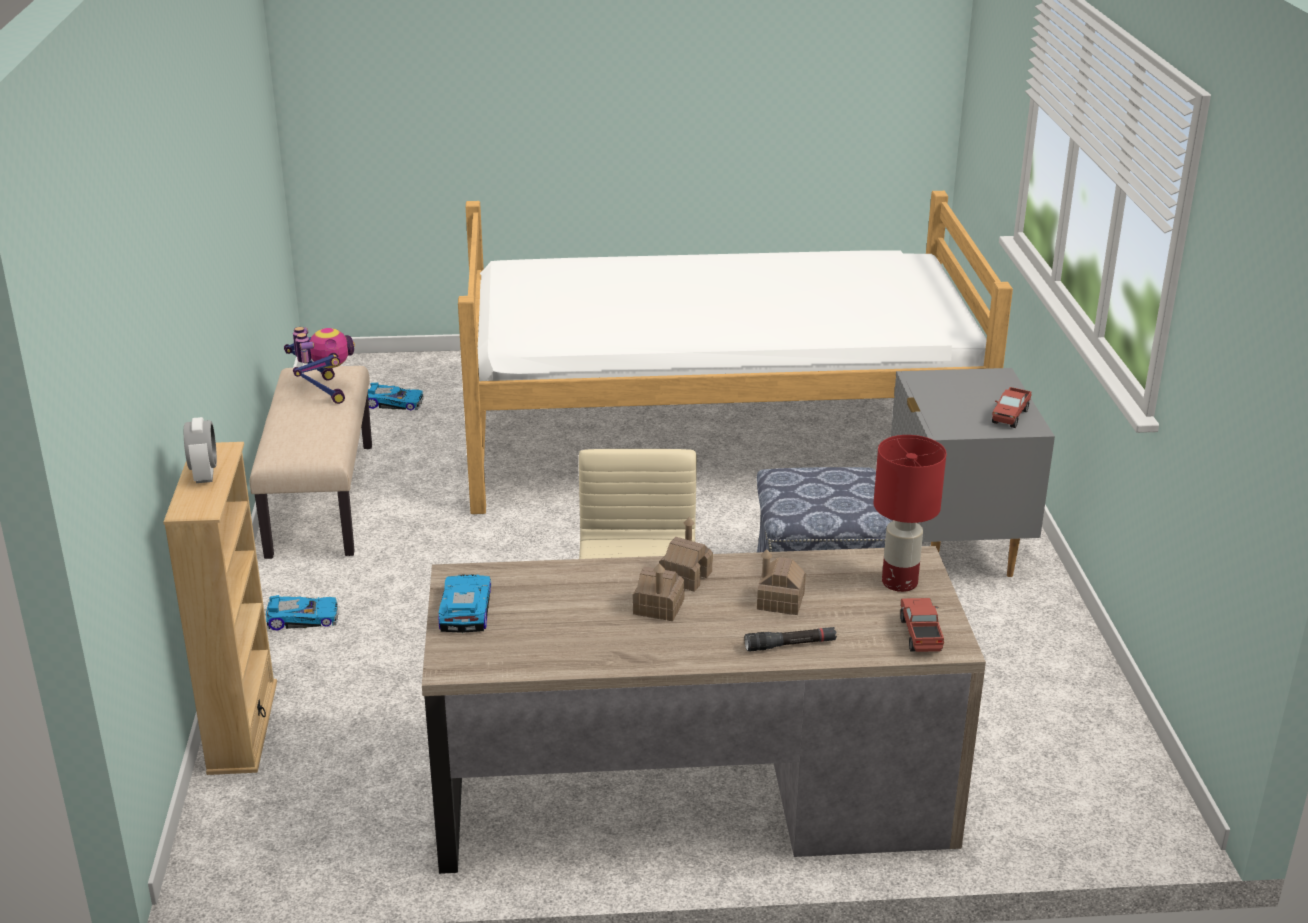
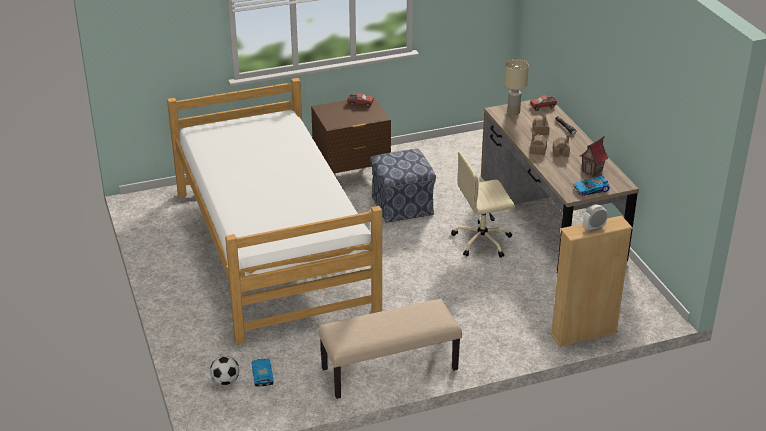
camera: 105 degrees left, 5 degrees up
toy car [266,595,339,631] -> none
toy robot [284,327,355,404] -> none
red table lamp [874,435,947,592] -> beige table lamp [504,59,529,115]
grey nightstand [890,368,1055,577] -> brown nightstand [311,96,391,175]
none -> football [210,356,239,385]
none -> toy house [580,136,609,177]

